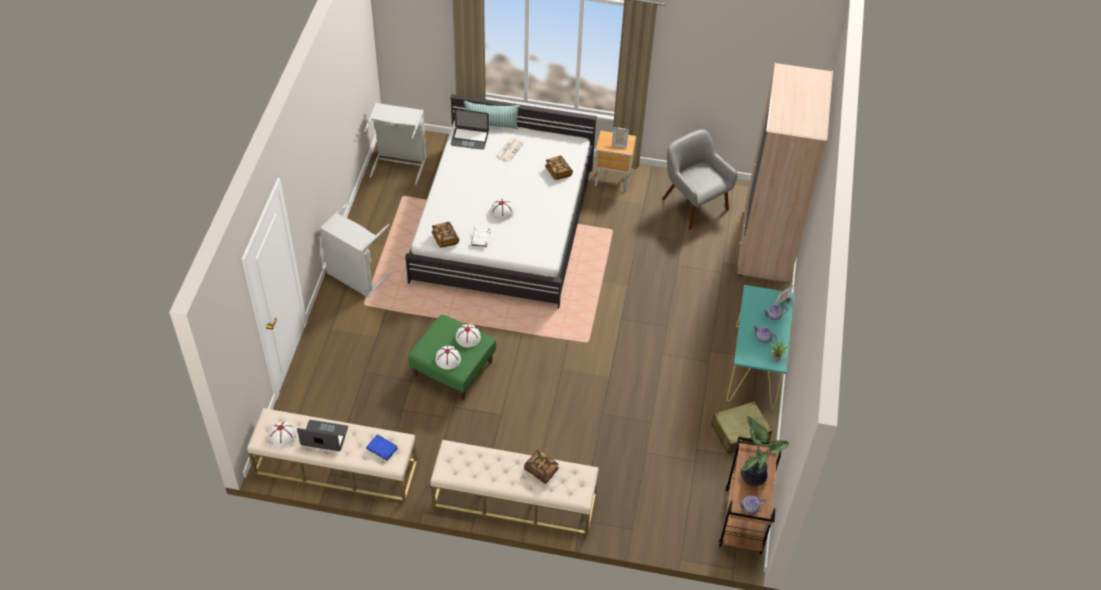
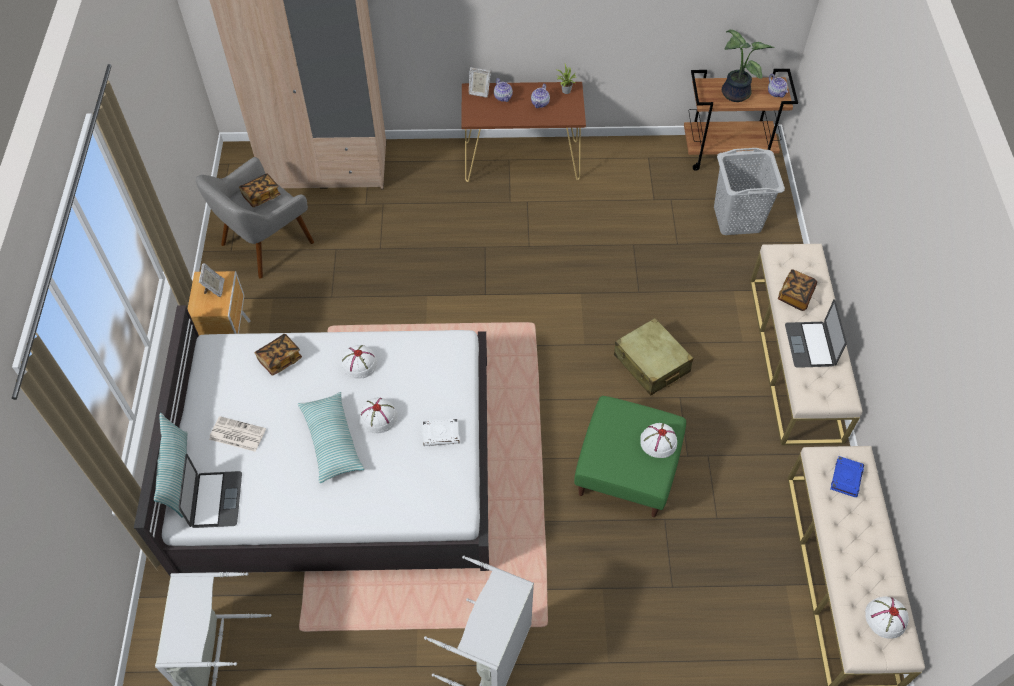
camera: 100 degrees left, 5 degrees up
laptop [297,420,348,451] -> laptop moved to [785,299,847,368]
book [432,222,459,248] -> book moved to [239,174,280,207]
white hat [456,324,481,348] -> white hat moved to [341,345,377,379]
beige suitcase [711,401,772,454] -> beige suitcase moved to [614,318,693,395]
turquoise console table [727,285,794,409] -> brown console table [461,82,586,182]
none -> pillow [298,392,364,483]
none -> grey laundry basket [714,148,785,235]

